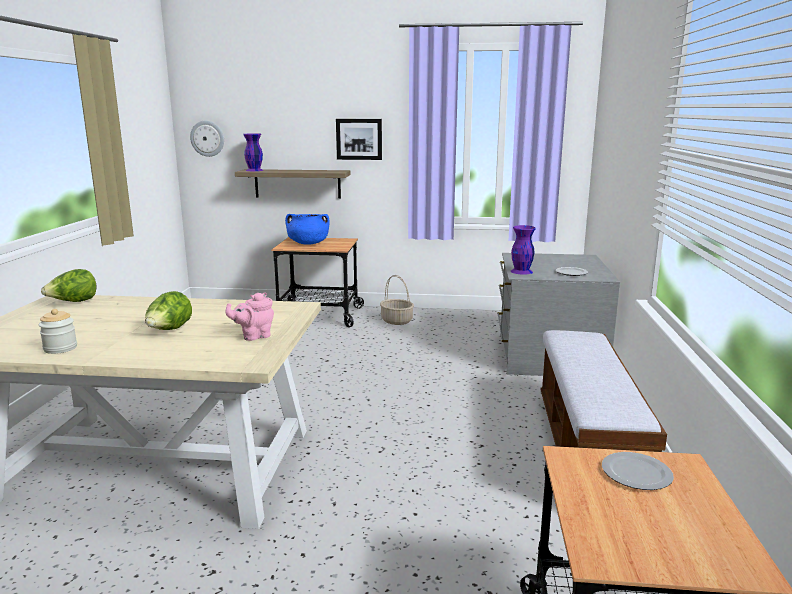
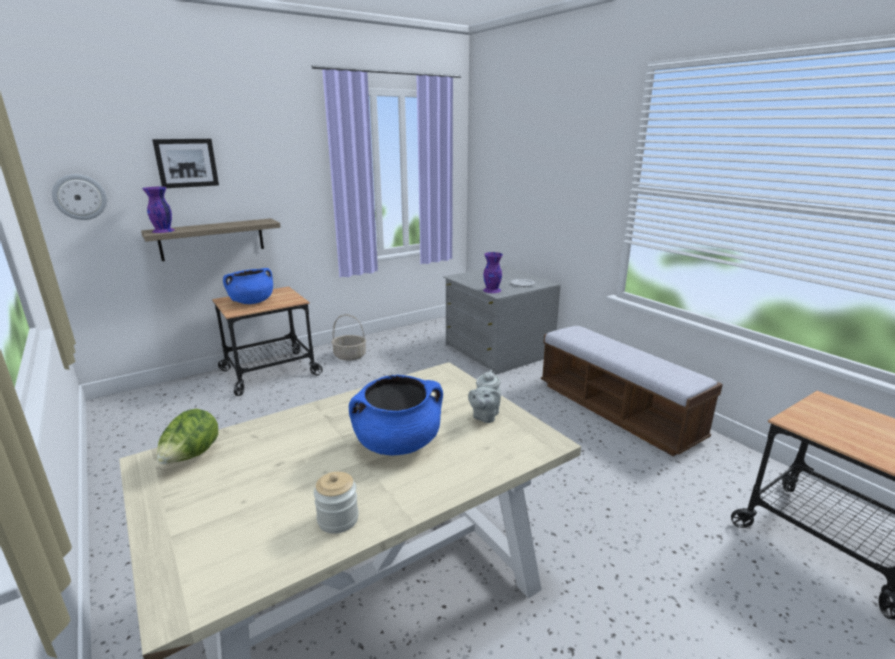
camera: 40 degrees left, 5 degrees up
lettuce [145,291,192,330] -> blue cooking pot [349,375,443,456]
pink teapot [225,292,274,341] -> grey teapot [468,370,501,423]
picture [336,119,382,160] -> picture moved to [152,139,219,188]
plate [602,452,674,490] -> none

